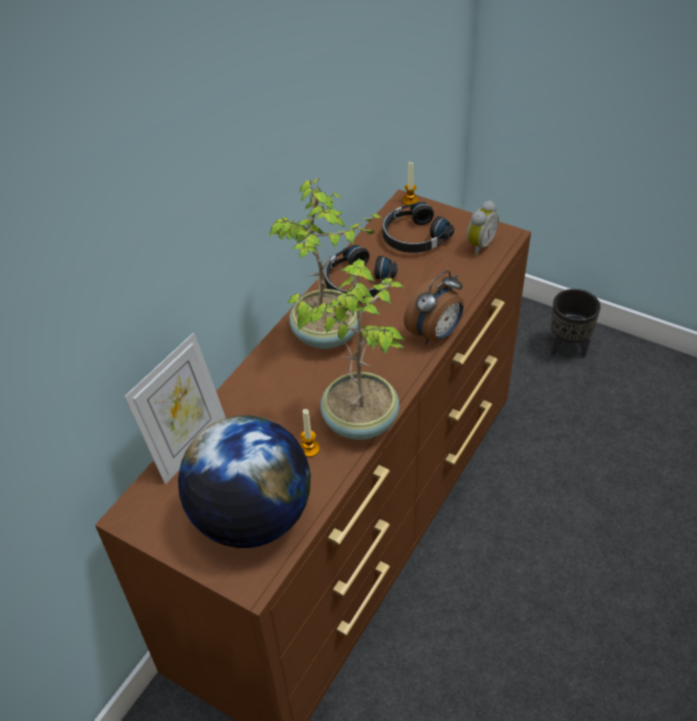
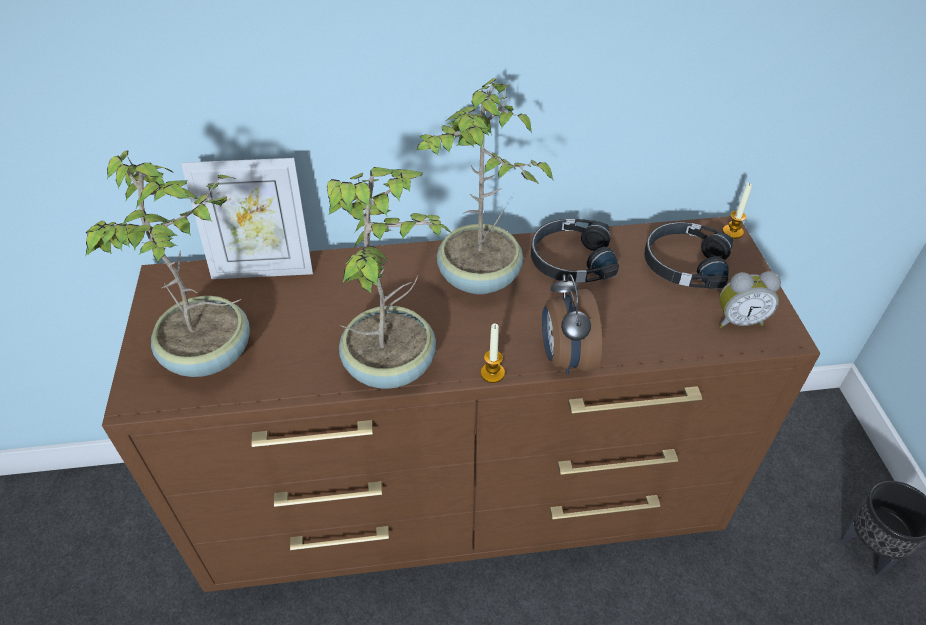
camera: 50 degrees right, 0 degrees up
globe [178,415,311,548] -> potted plant [85,150,250,377]
candle [300,409,320,457] -> candle moved to [481,323,505,383]
alarm clock [404,271,464,344] -> alarm clock turned 75 degrees clockwise [542,274,602,375]

